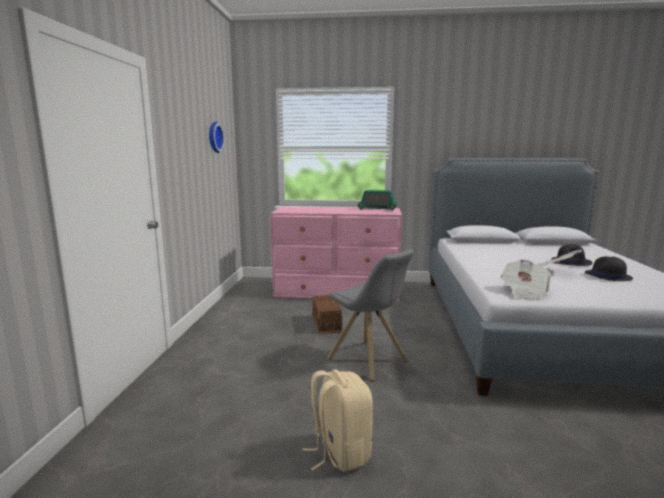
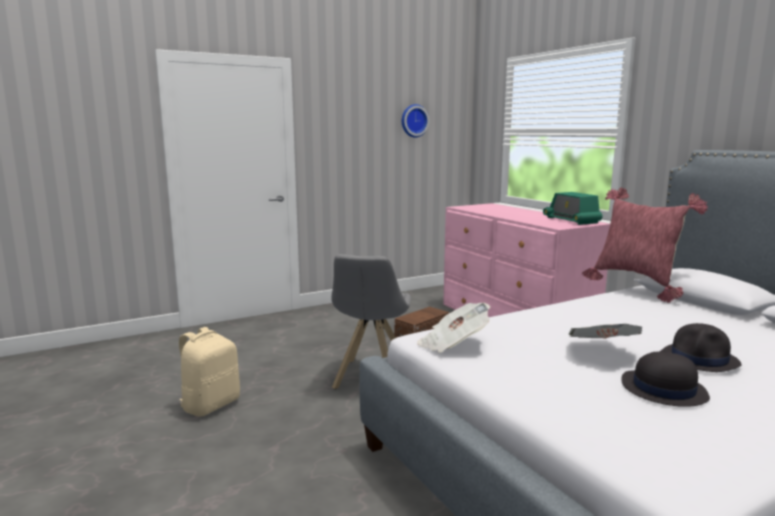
camera: 55 degrees right, 0 degrees up
none -> red pillow [582,188,708,303]

